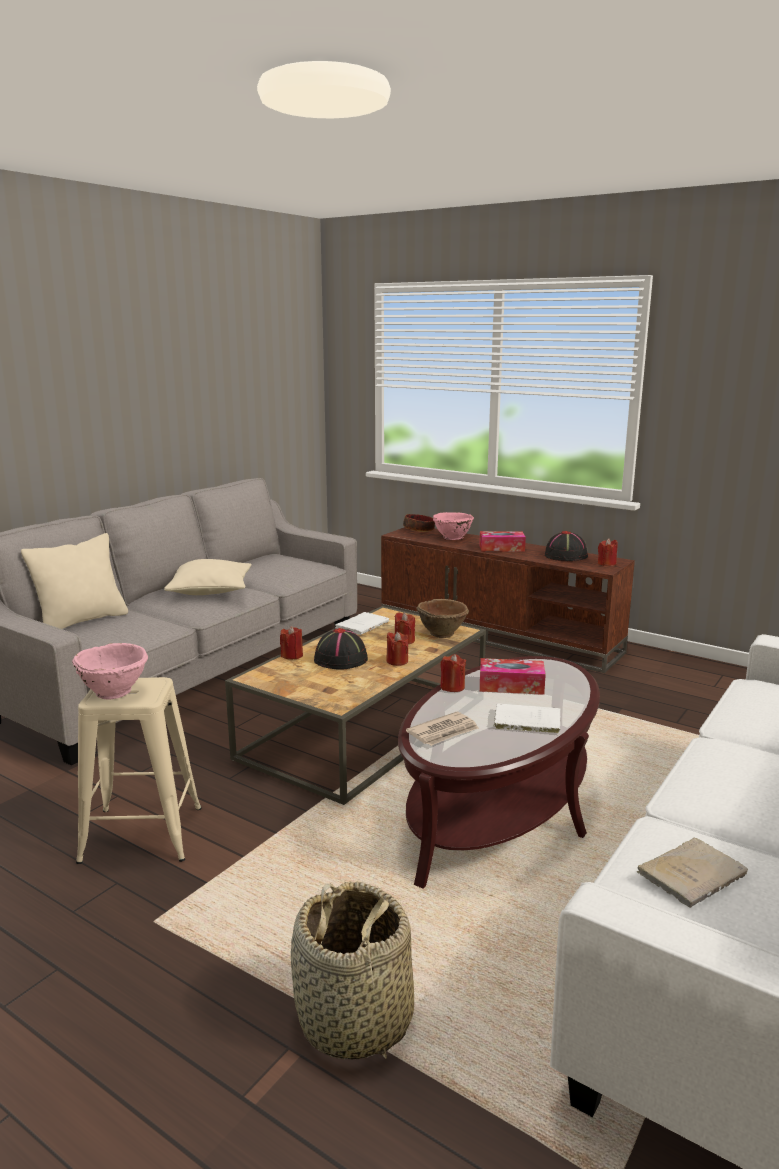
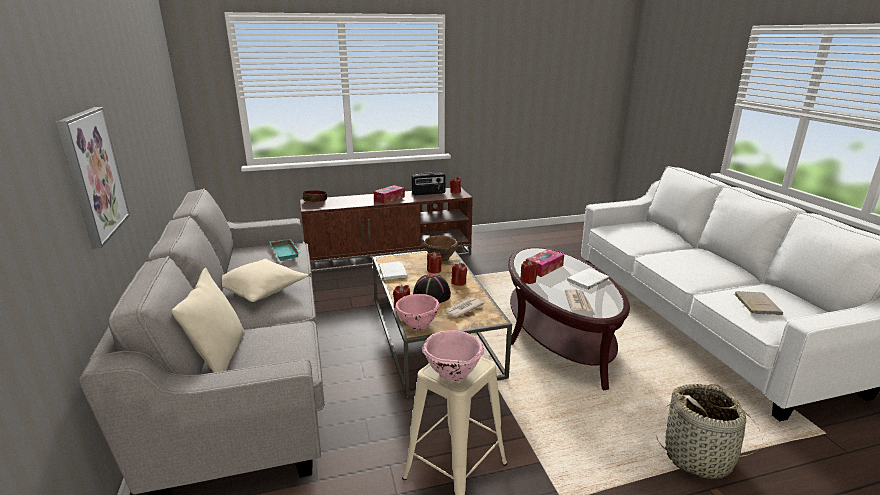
camera: 50 degrees left, 5 degrees up
pink bowl [433,512,474,540] -> pink bowl moved to [394,294,440,330]
black hat [545,531,588,561] -> radio [412,172,446,196]
none -> picture [56,107,130,249]
none -> turquoise tray [269,239,301,261]
none -> newspaper [443,297,484,318]

